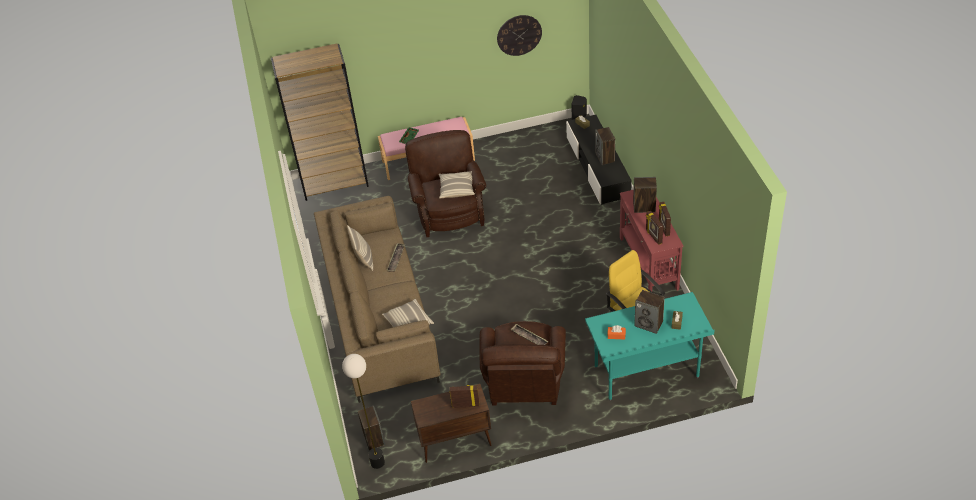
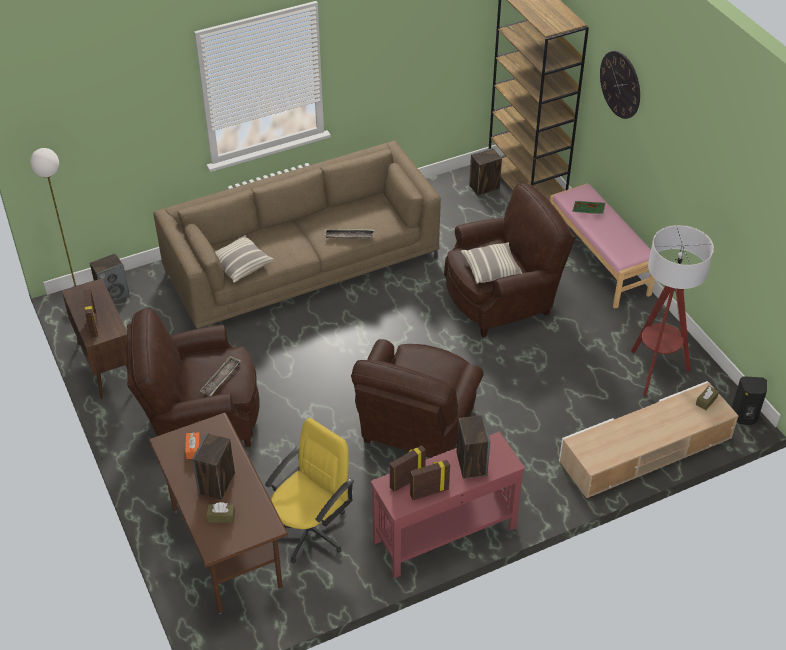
camera: 75 degrees right, 0 degrees up
pillow [347,225,373,271] -> none
wall clock [497,15,542,56] -> wall clock moved to [600,51,640,119]
black tv stand [566,115,632,205] -> beige tv stand [559,381,739,499]
turquoise desk [585,292,715,401] -> brown desk [148,413,288,614]
speaker [595,127,615,165] -> speaker moved to [469,148,502,196]
none -> brown armchair [351,339,484,458]
none -> floor lamp [631,225,714,396]

